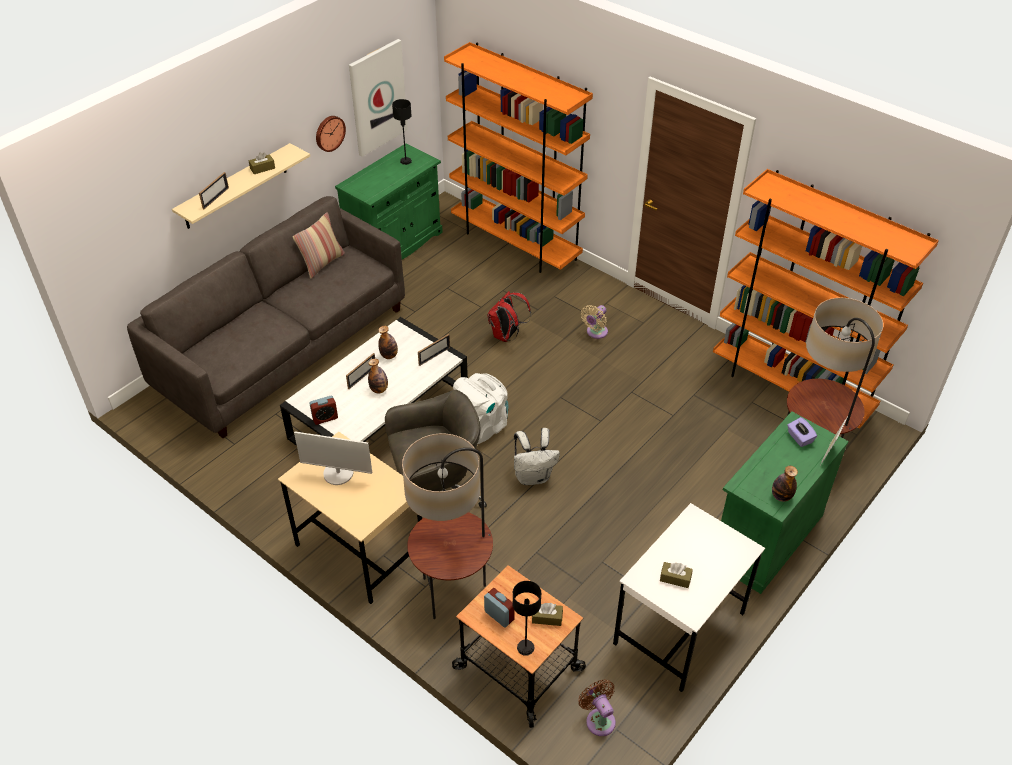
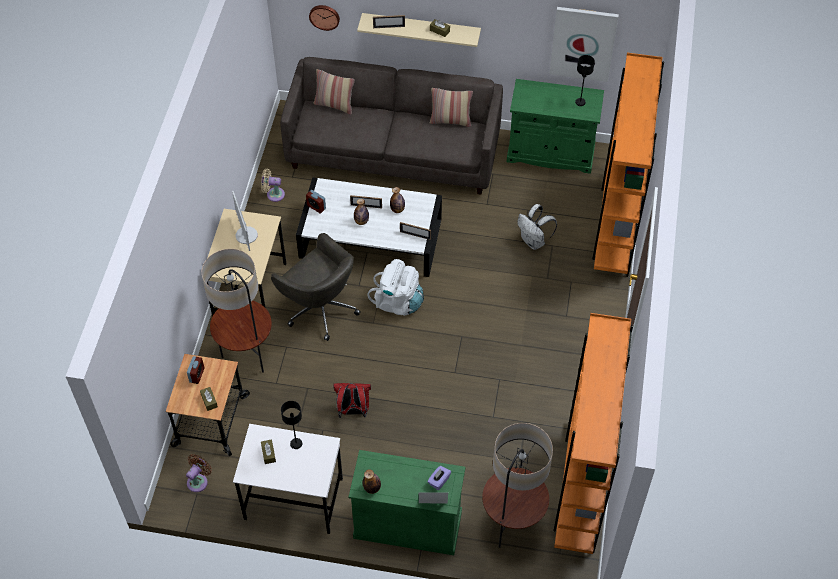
camera: 60 degrees right, 10 degrees up
wall clock [316,116,346,152] -> wall clock moved to [309,5,340,31]
red backpack [488,291,531,342] -> red backpack moved to [333,383,371,418]
black table lamp [512,581,541,656] -> black table lamp moved to [281,401,302,449]
white backpack [514,428,560,485] -> white backpack moved to [517,204,557,250]
beige fan [581,305,608,339] -> beige fan moved to [261,169,285,202]
none -> pillow [314,69,355,115]

